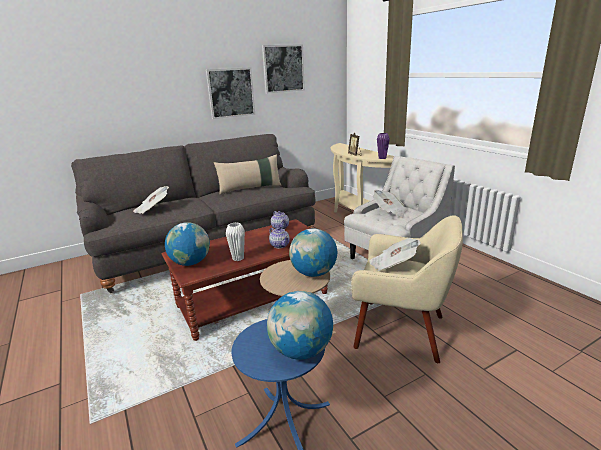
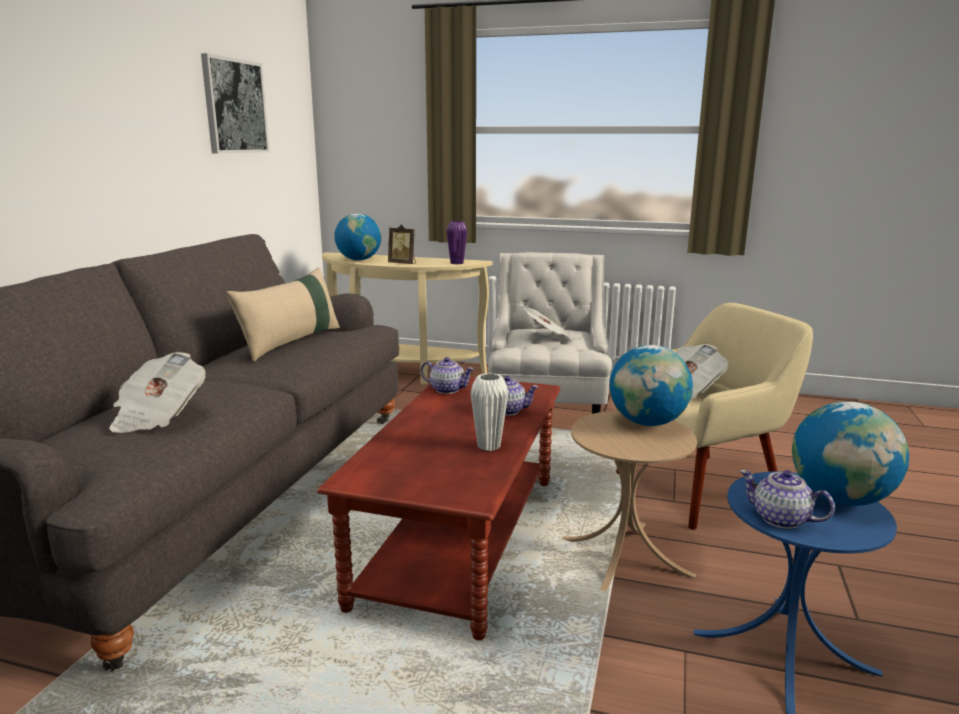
camera: 45 degrees left, 5 degrees down
globe [165,222,210,266] -> globe moved to [334,214,381,260]
picture [206,67,255,119] -> none
none -> teapot [739,470,835,529]

